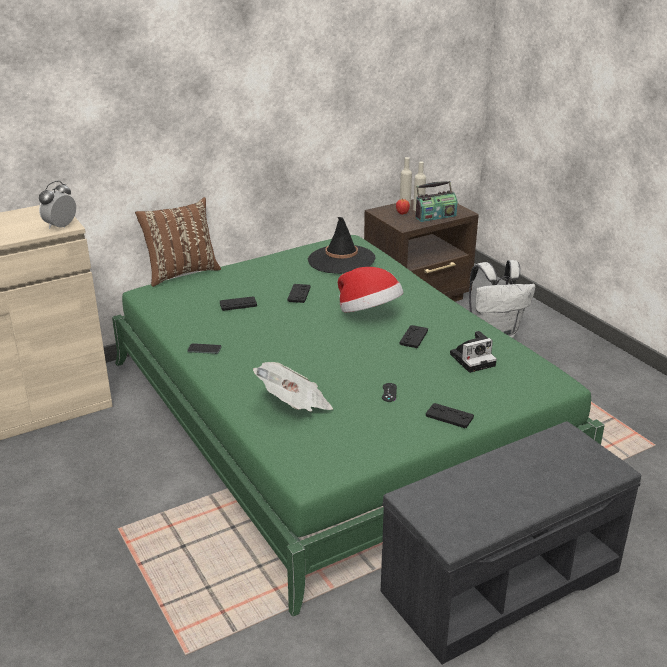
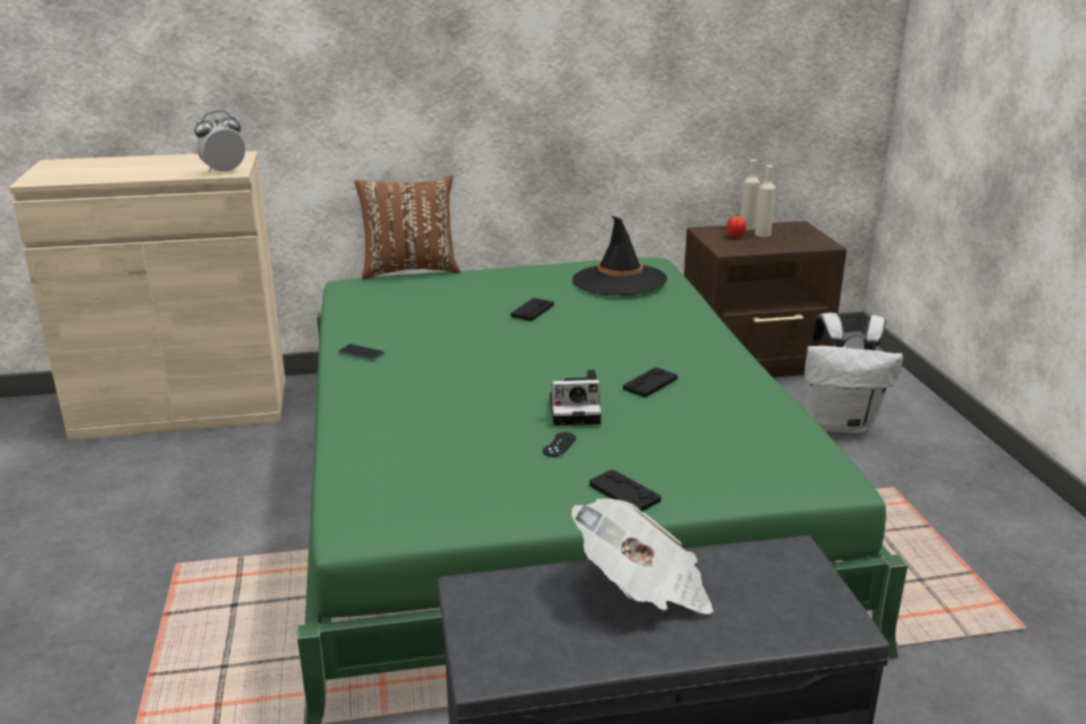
camera: 20 degrees right, 5 degrees down
black game controller [220,296,257,311] -> none
newspaper [253,362,333,411] -> newspaper moved to [571,498,714,614]
hat [338,267,403,312] -> none
radio [416,181,458,222] -> none
camera [450,331,497,373] -> camera moved to [550,369,601,426]

